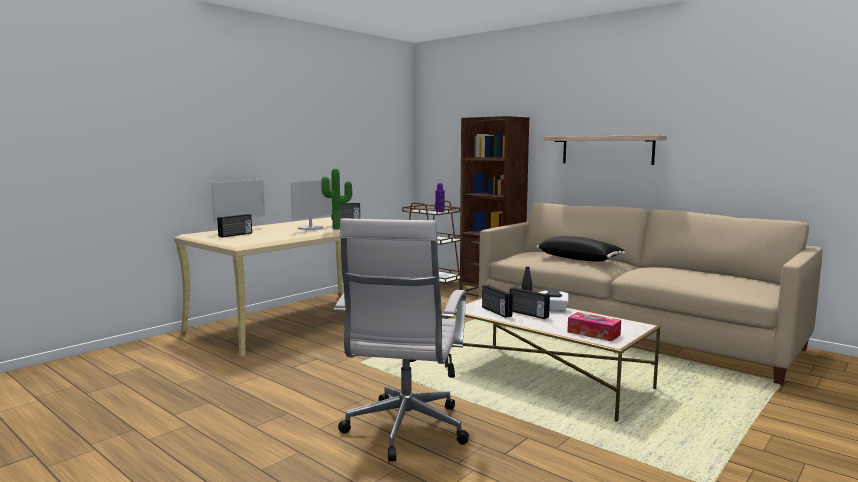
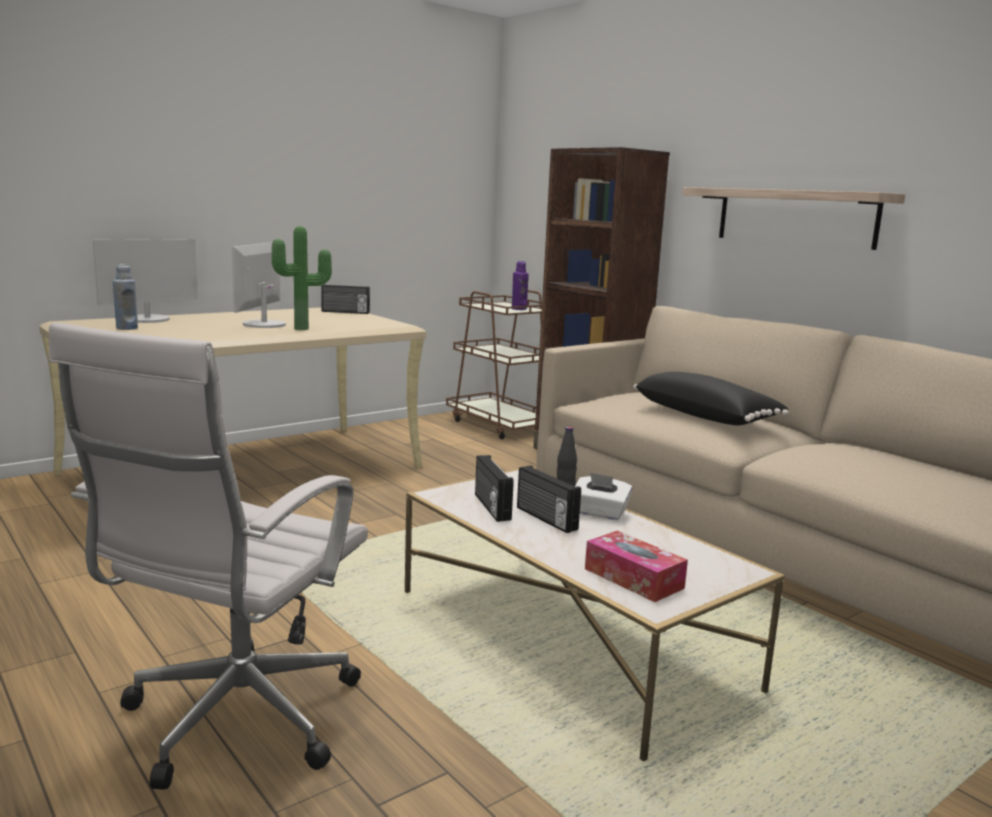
camera: 10 degrees right, 5 degrees up
radio [217,214,252,237] -> blue bottle [113,264,138,330]
monitor [290,179,332,230] -> monitor turned 150 degrees clockwise [232,242,286,328]

